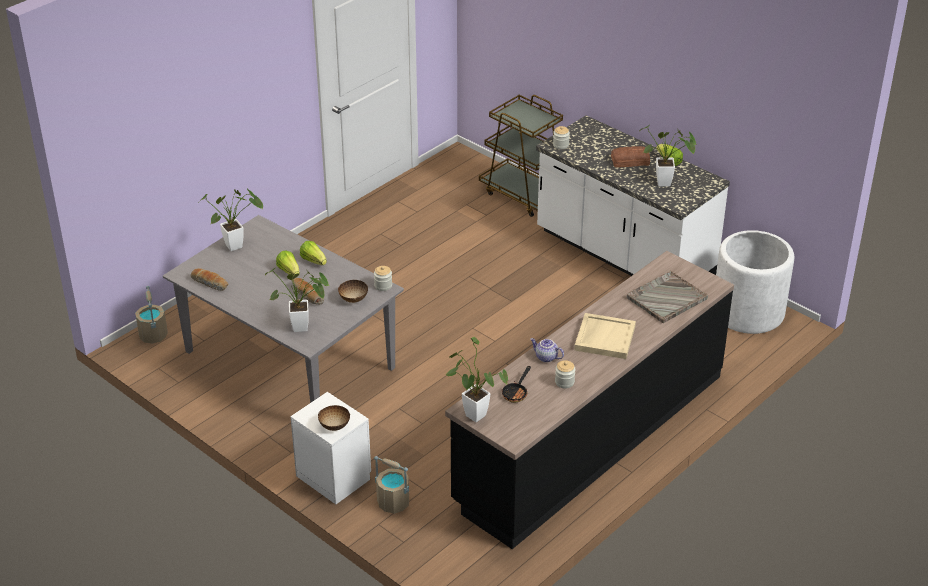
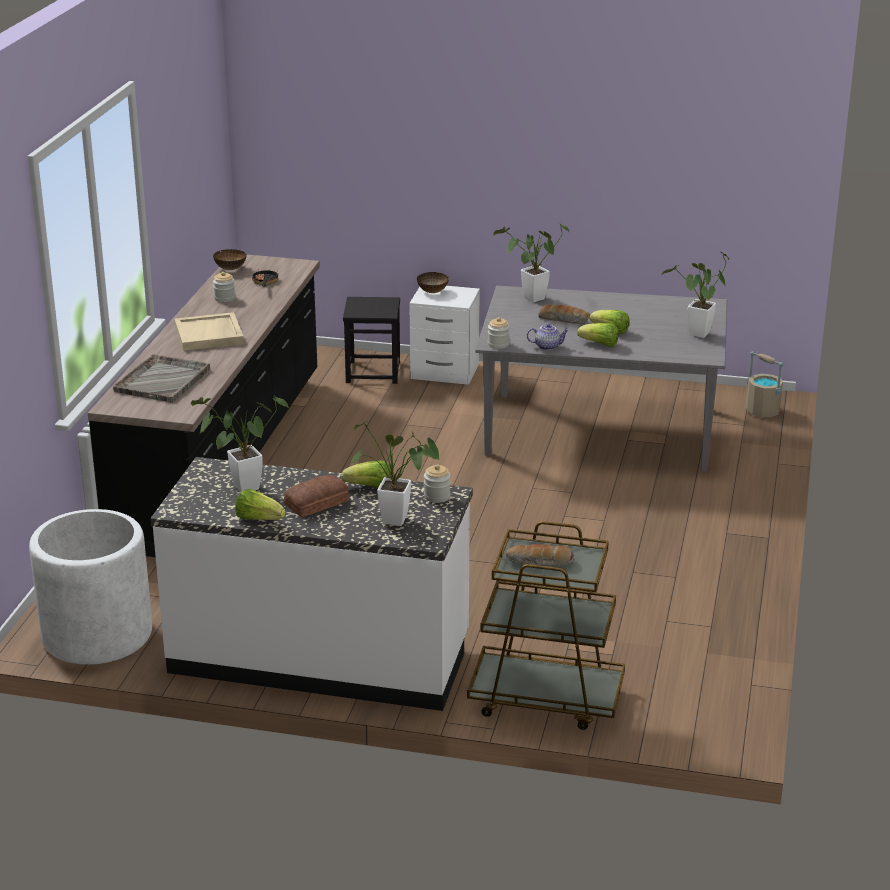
camera: 150 degrees right, 10 degrees down
bread [190,268,228,291] -> bread moved to [506,544,574,566]
bowl [338,280,368,303] -> bowl moved to [213,249,247,270]
beige bucket [374,456,409,514] -> black stool [343,297,400,384]
potted plant [446,337,508,422] -> potted plant moved to [351,421,440,526]
teapot [530,338,564,362] -> teapot moved to [527,324,569,350]
none -> lettuce [341,461,391,488]

